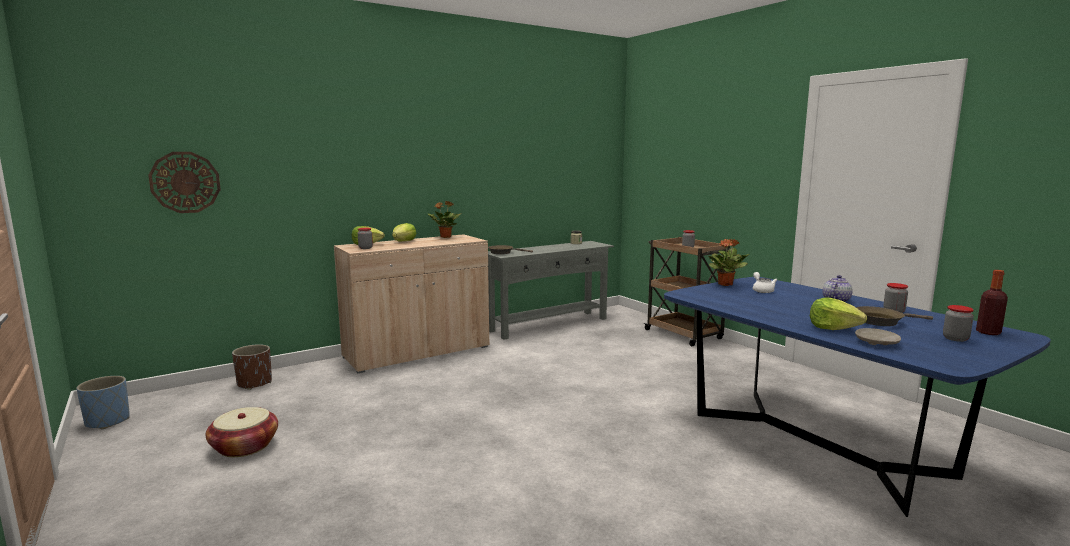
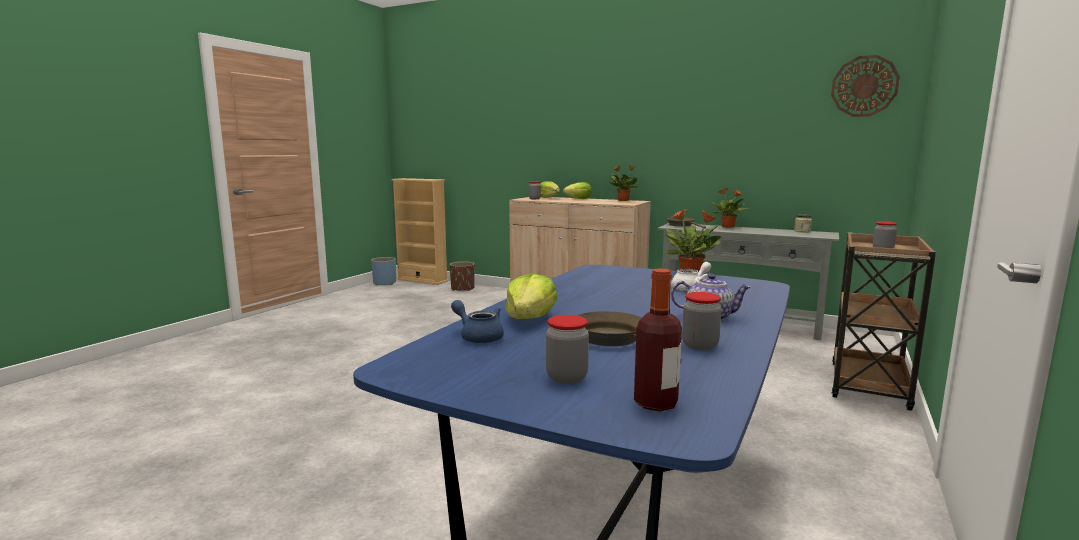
camera: 60 degrees right, 0 degrees up
wall clock [148,152,221,213] -> wall clock moved to [831,55,900,117]
basket [206,407,278,457] -> none
beige plate [855,328,901,345] -> blue teapot [451,300,504,343]
none -> beige bookcase [392,178,448,285]
none -> potted plant [712,188,748,228]

